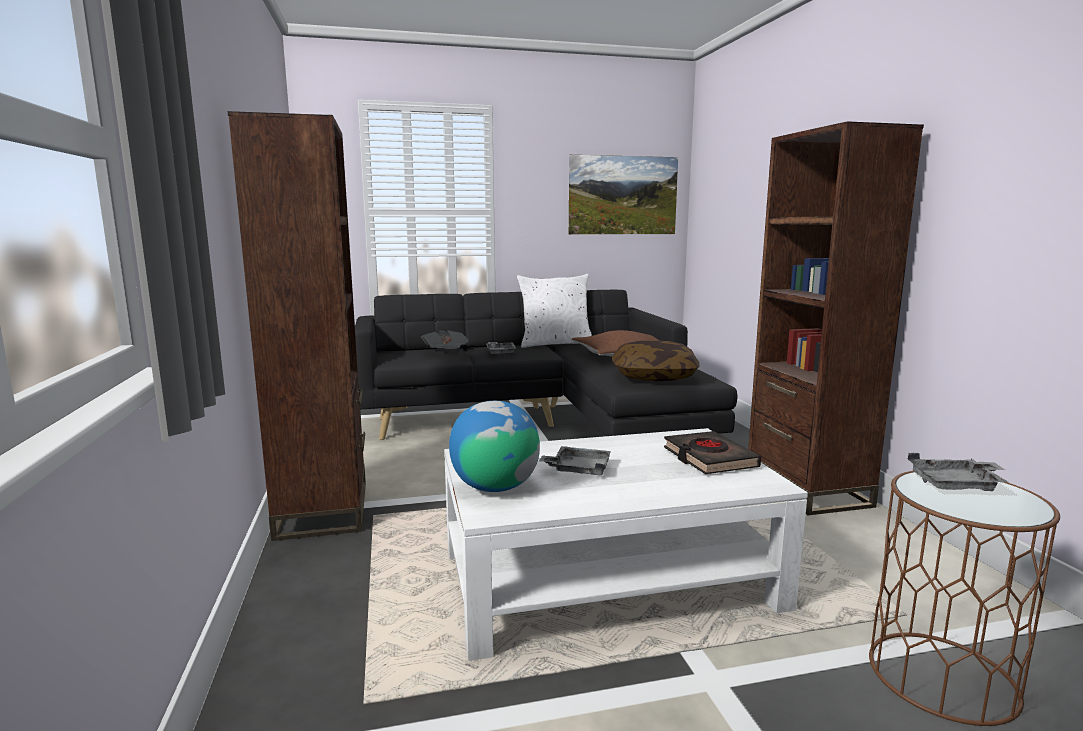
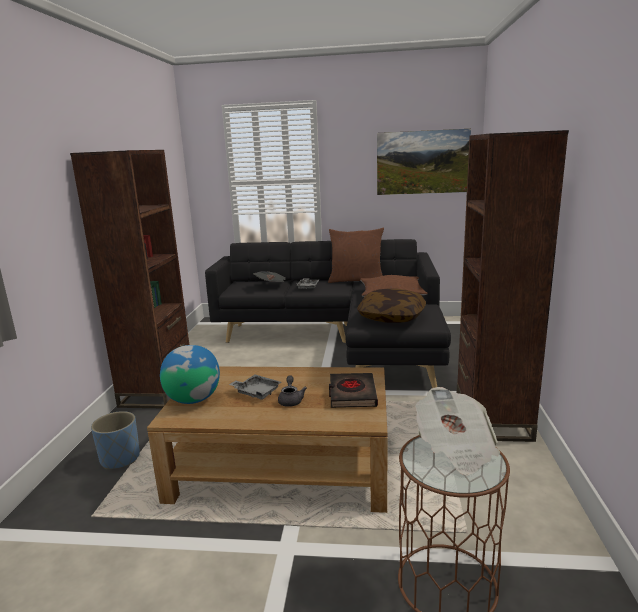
camera: 20 degrees right, 5 degrees up
white coffee table [444,428,808,661] -> brown coffee table [147,366,387,513]
white pillow [517,274,592,348] -> brown pillow [328,228,384,283]
grey tray [908,453,1008,491] -> newspaper [416,387,500,476]
none -> blue planter [91,411,140,469]
none -> grey teapot [278,375,307,407]

